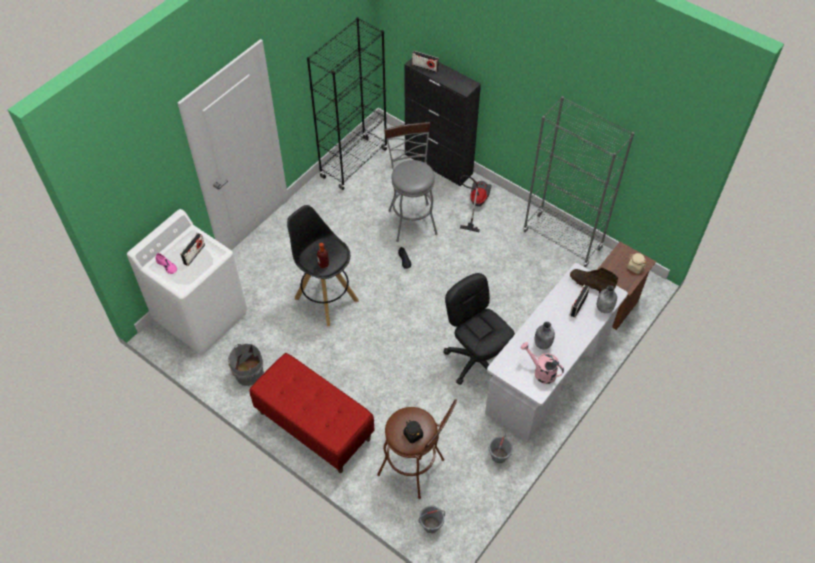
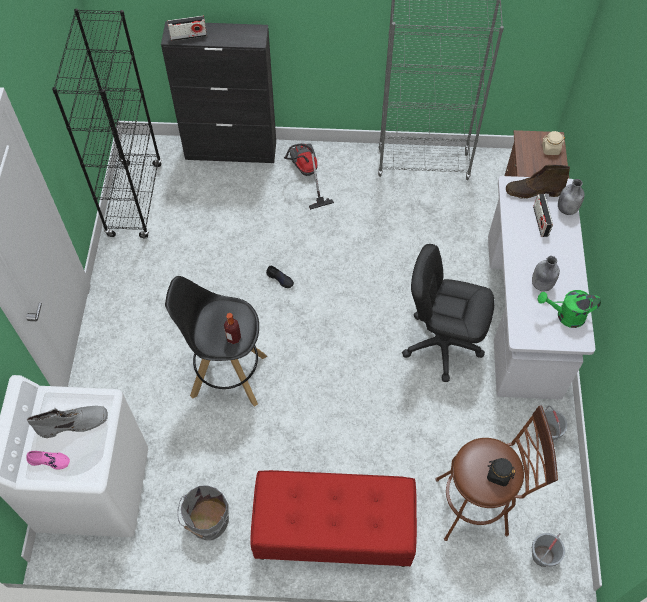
camera: 35 degrees left, 5 degrees up
radio [180,233,205,266] -> grey boot [27,406,108,438]
grey stool [384,122,438,242] -> none
pink watering can [520,342,564,384] -> green watering can [537,290,601,328]

